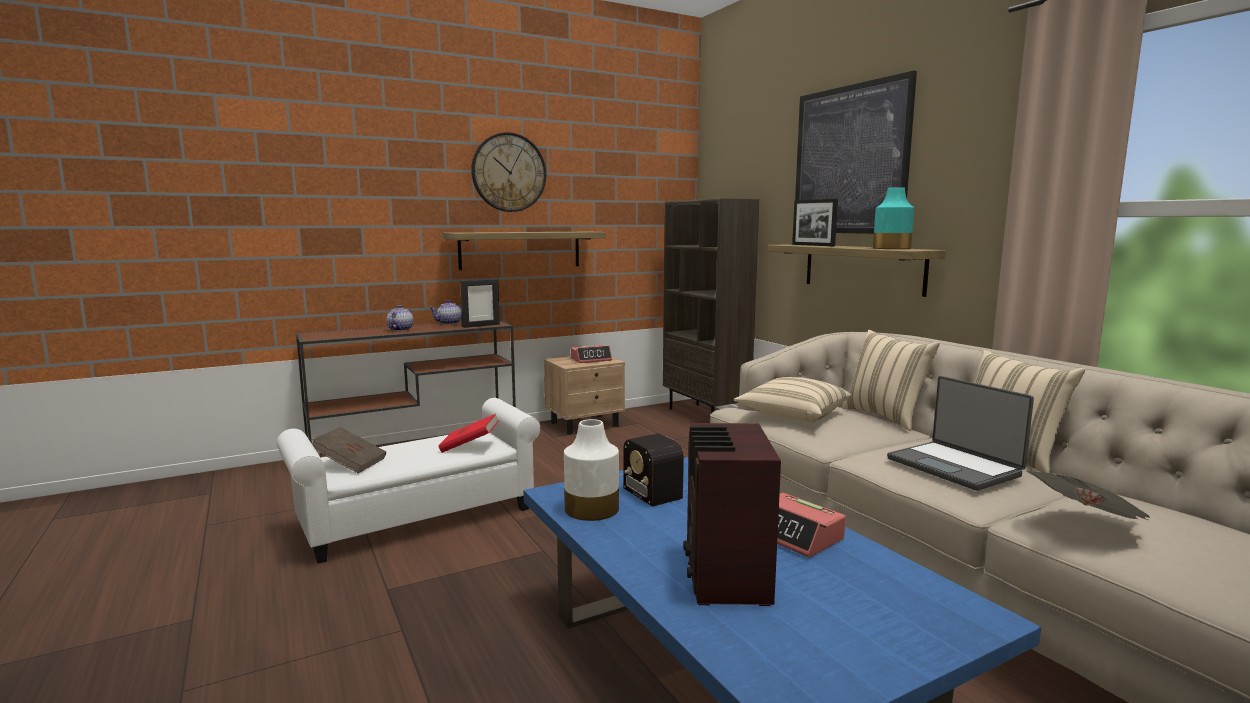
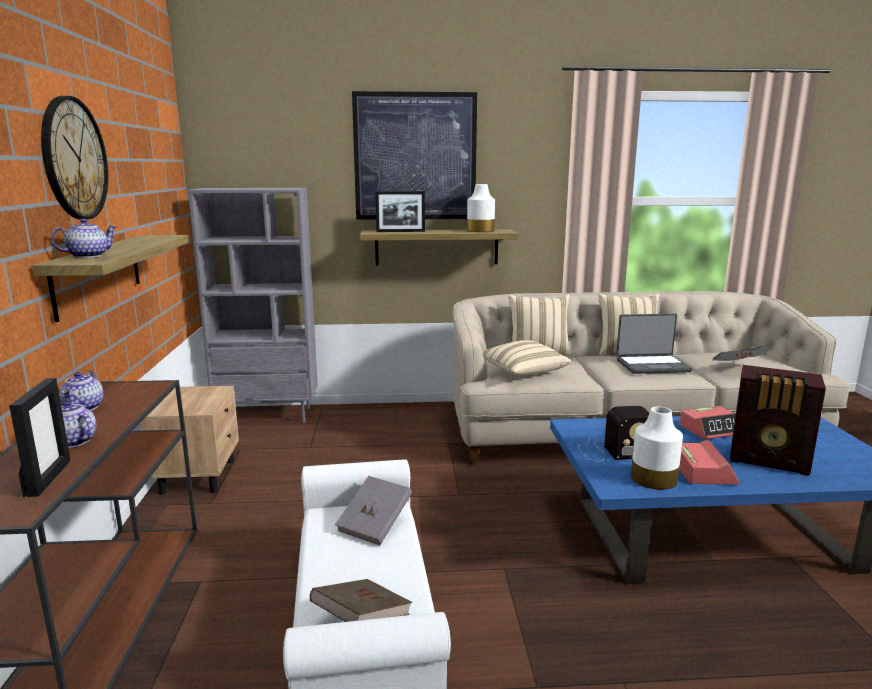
camera: 65 degrees left, 5 degrees up
red book [438,414,499,453] -> grey book [335,476,412,545]
picture frame [460,279,500,328] -> picture frame moved to [9,378,71,498]
alarm clock [571,345,612,363] -> alarm clock moved to [679,439,739,485]
brown bookcase [663,199,759,414] -> grey bookcase [188,188,318,423]
turquoise vase [873,187,914,249] -> white vase [467,184,495,232]
none -> teapot [51,219,116,258]

